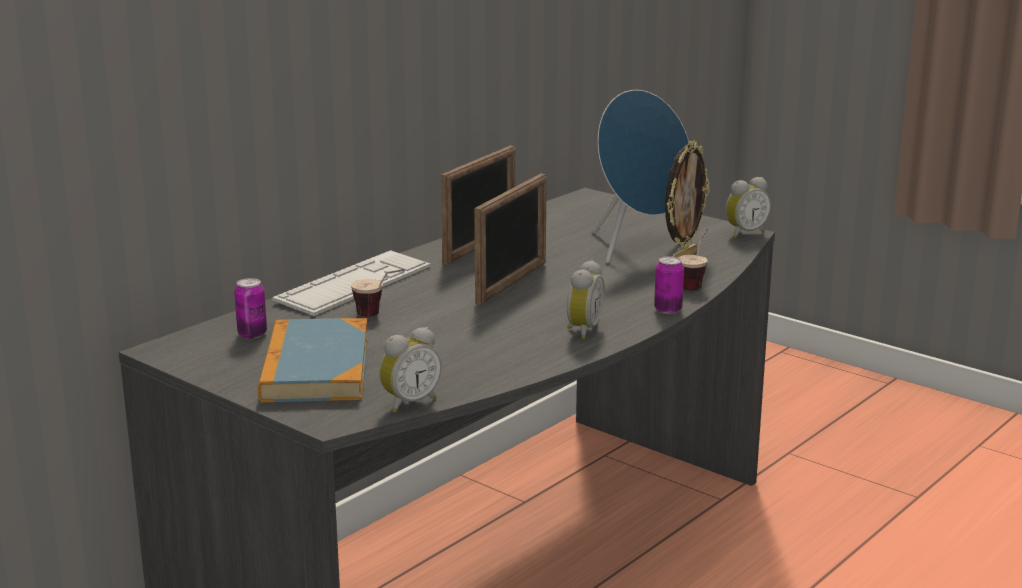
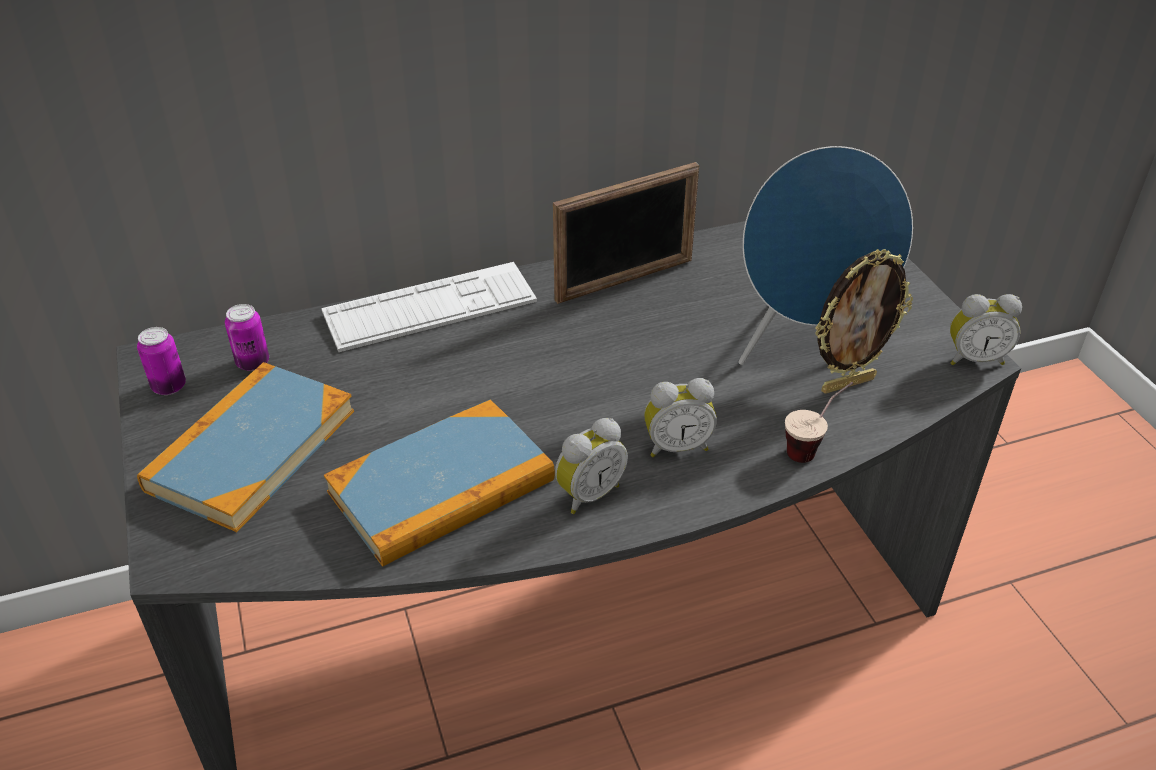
camera: 30 degrees right, 20 degrees up
cup [351,269,404,317] -> none
alarm clock [379,327,442,413] -> alarm clock moved to [644,378,717,457]
picture frame [474,174,547,305] -> none
can [654,256,684,314] -> can moved to [137,327,186,395]
none -> book [324,399,555,567]

